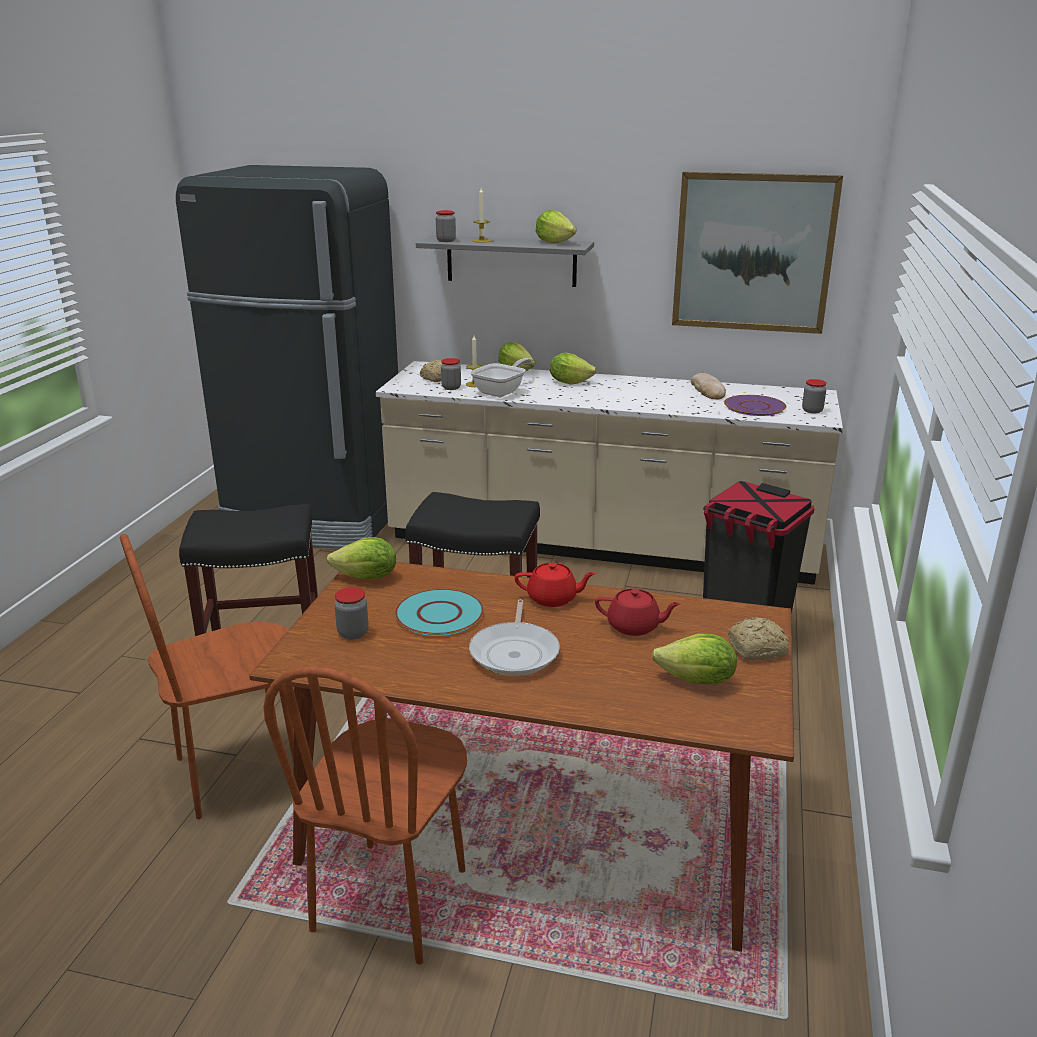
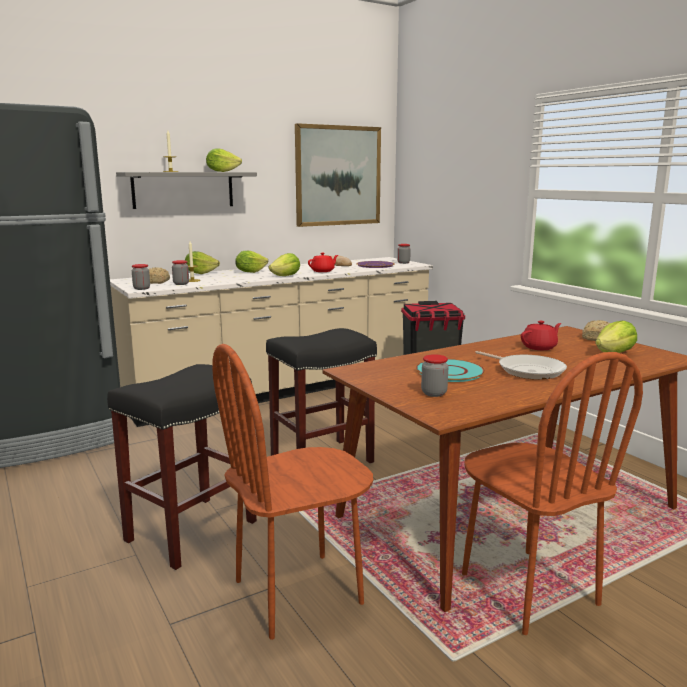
camera: 45 degrees left, 10 degrees down
brown chair [120,534,294,819] -> brown chair turned 45 degrees clockwise [212,344,373,640]
lettuce [327,537,396,579] -> lettuce moved to [269,253,300,276]
jar [436,210,456,242] -> jar moved to [132,264,150,290]
frying pan [470,358,532,397] -> none
red teapot [514,562,596,607] -> red teapot moved to [308,253,338,272]

